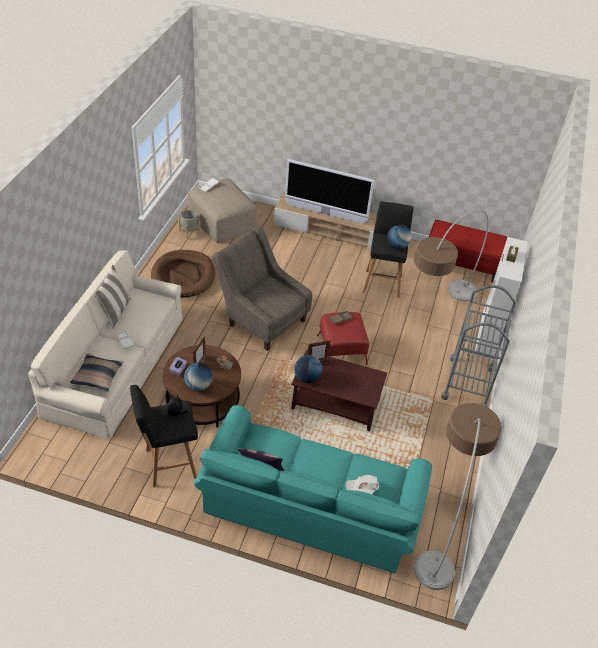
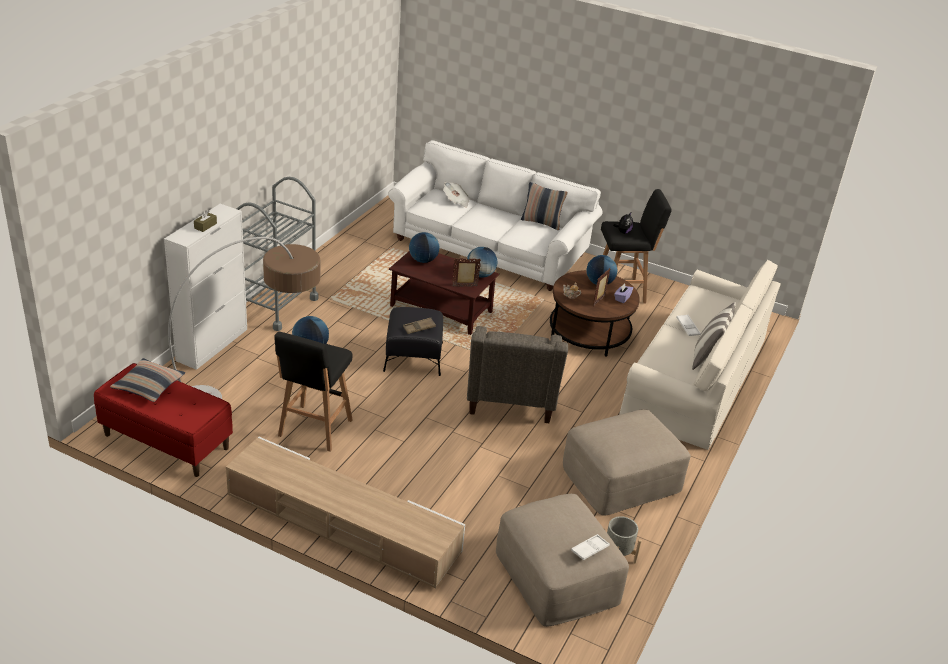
camera: 170 degrees left, 10 degrees down
pillow [70,353,124,392] -> pillow moved to [110,358,185,402]
brown dog bed [151,250,215,298] -> beige ottoman [563,409,691,516]
turquoise sofa [194,405,432,573] -> white sofa [388,140,603,291]
grey armchair [212,226,312,351] -> grey armchair turned 45 degrees clockwise [467,326,568,423]
television [285,159,374,224] -> none
red ottoman [317,312,369,365] -> black ottoman [383,307,443,376]
floor lamp [414,403,502,590] -> none
none -> globe [409,232,439,263]

